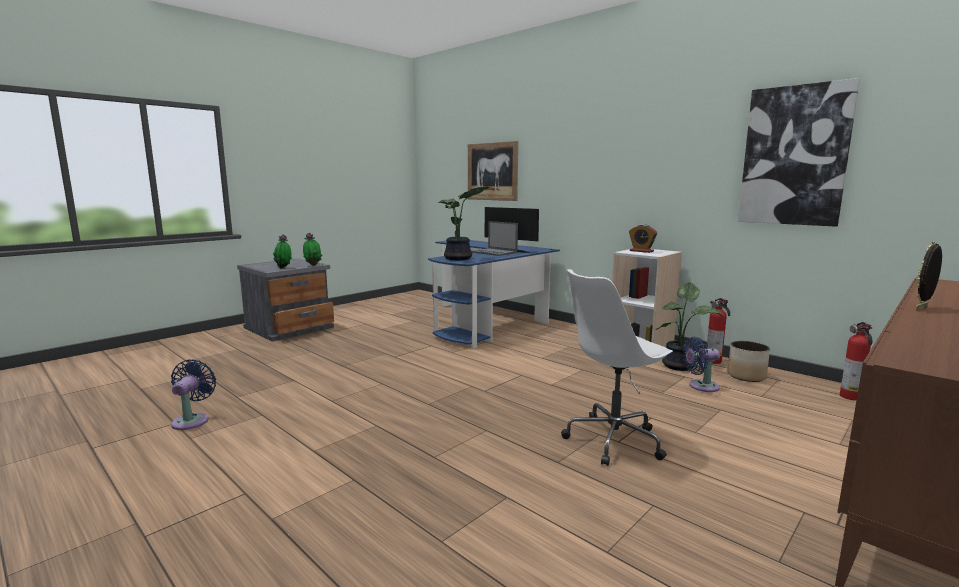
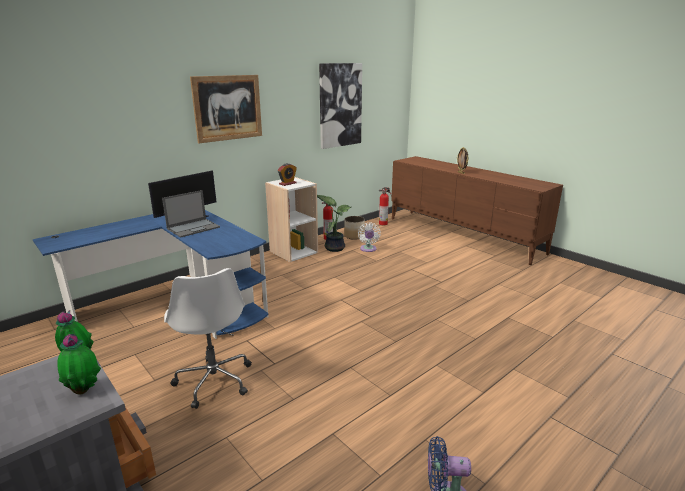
camera: 85 degrees left, 10 degrees up
potted plant [437,186,490,260] -> none
picture [468,141,518,201] -> picture moved to [190,75,262,143]
white office chair [561,269,673,466] -> white office chair moved to [164,268,252,409]
blue fan [683,337,720,392] -> white fan [358,223,381,252]

